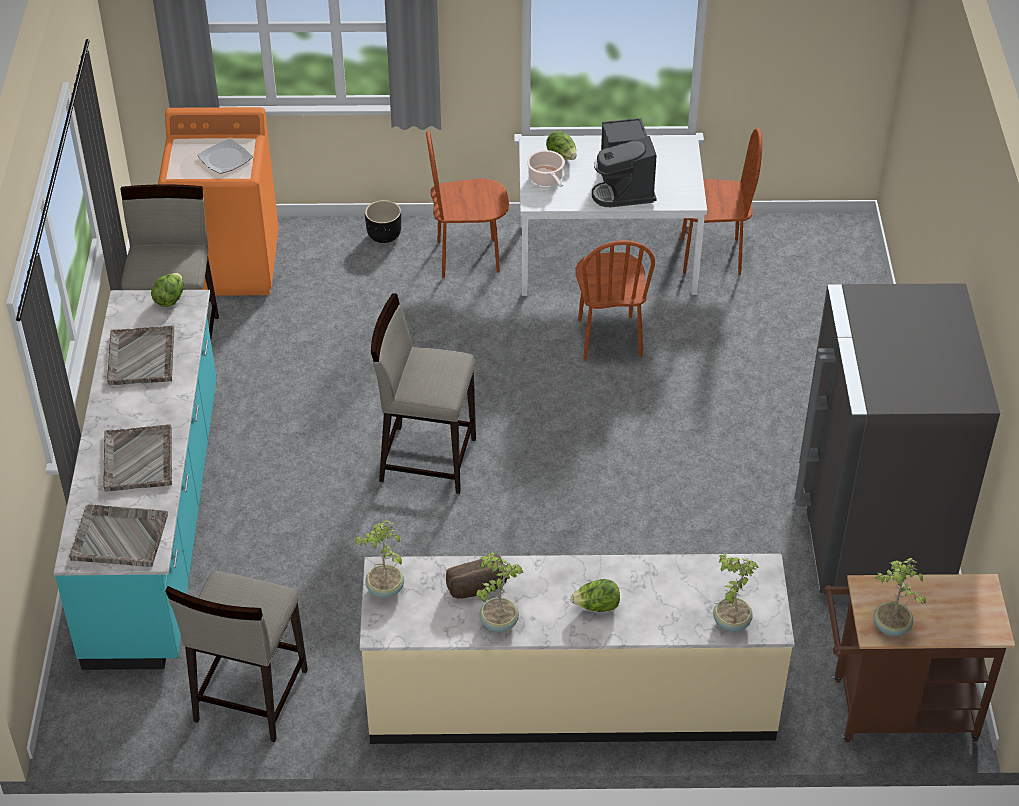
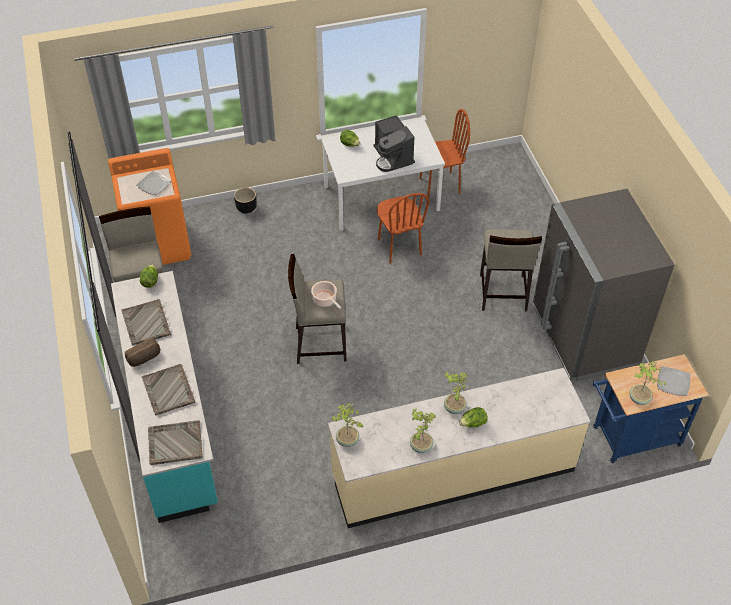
camera: 15 degrees left, 5 degrees up
beige stool [165,570,308,742] -> beige stool moved to [480,229,542,312]
brown chair [426,131,509,278] -> none
bread [446,554,507,599] -> bread moved to [125,338,161,367]
cooking pot [527,150,565,187] -> cooking pot moved to [311,281,341,309]
potted plant [713,553,758,632] -> potted plant moved to [444,372,468,414]
brown cart [823,574,1015,742] -> blue cart [592,354,708,463]
none -> plate [657,366,690,396]

